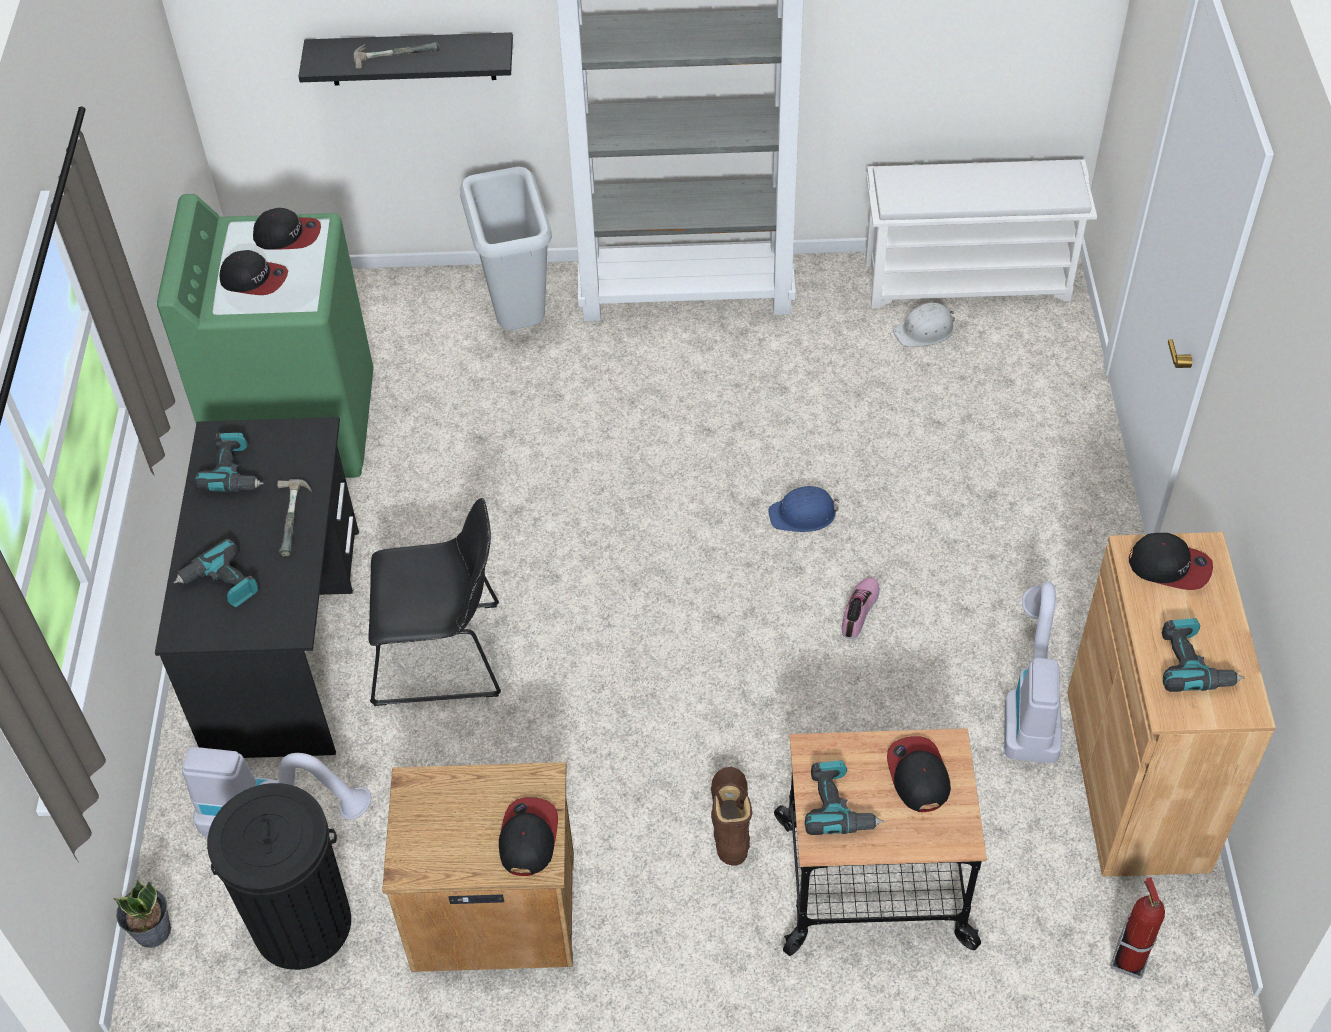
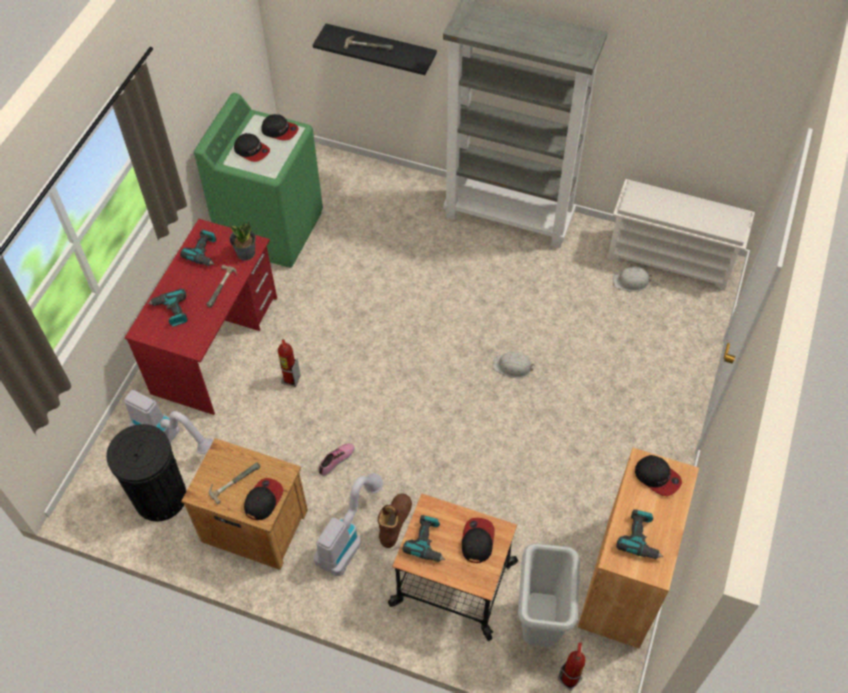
camera: 20 degrees right, 5 degrees up
potted plant [114,880,171,948] -> potted plant moved to [230,221,256,260]
black desk [155,417,359,758] -> red desk [125,219,277,415]
black chair [369,498,501,706] -> fire extinguisher [278,339,301,387]
grey trash can [460,167,552,330] -> grey trash can moved to [518,543,580,647]
blue hard hat [768,486,840,532] -> white hard hat [493,351,535,378]
shoe [842,578,880,639] -> shoe moved to [318,443,354,476]
vacuum cleaner [1003,582,1062,763] -> vacuum cleaner moved to [314,473,383,576]
none -> hammer [209,462,260,505]

